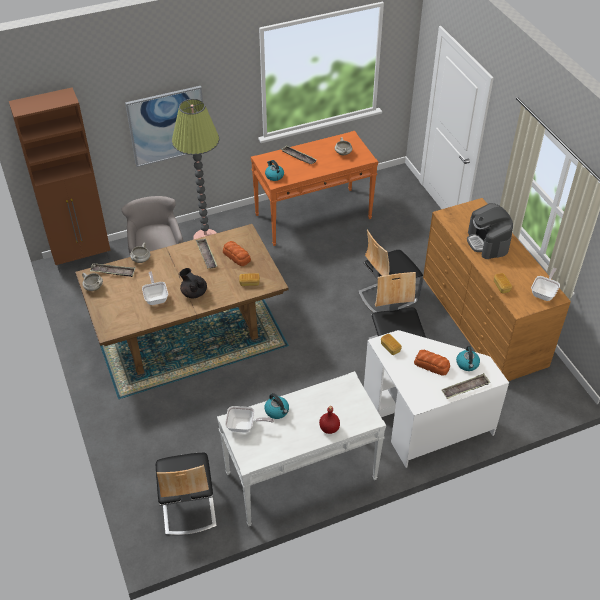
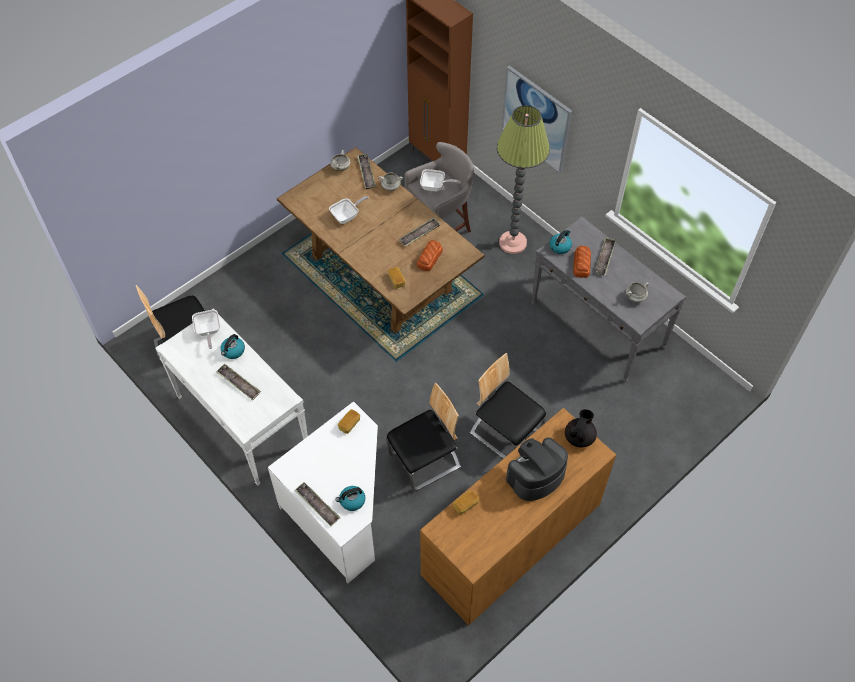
camera: 70 degrees right, 10 degrees up
black teapot [179,268,207,298] -> black teapot moved to [565,409,597,447]
orange console table [251,131,378,246] -> grey console table [532,216,686,382]
red bottle [319,406,340,434] -> none
bread [414,350,450,376] -> bread moved to [573,246,591,278]
frying pan [531,268,560,301] -> frying pan moved to [420,169,461,191]
none -> tray [216,364,261,401]

